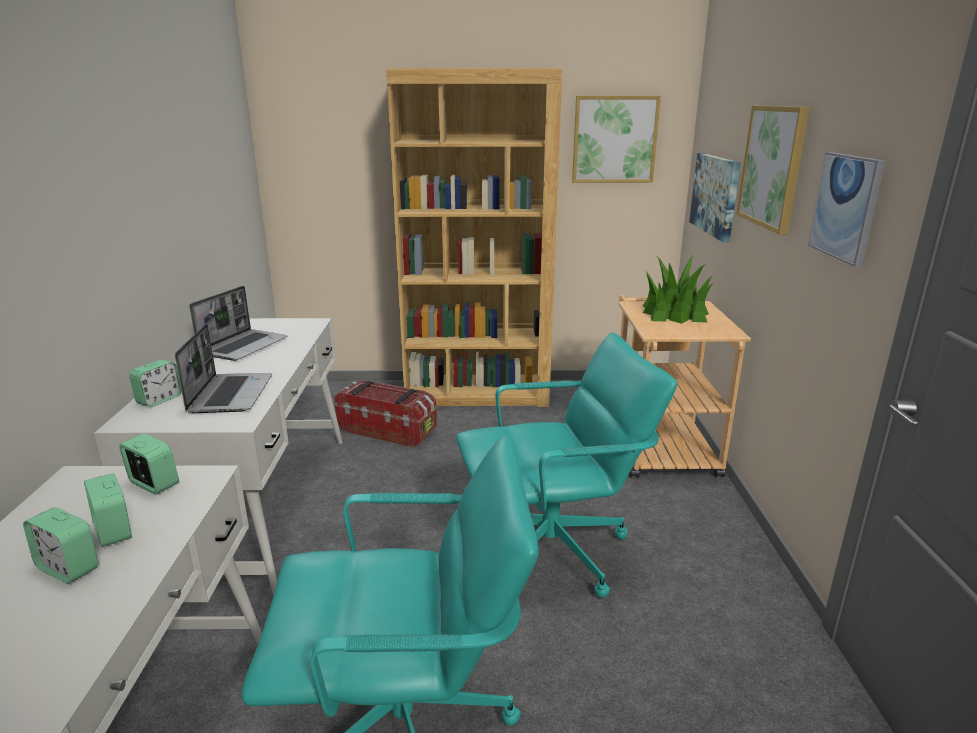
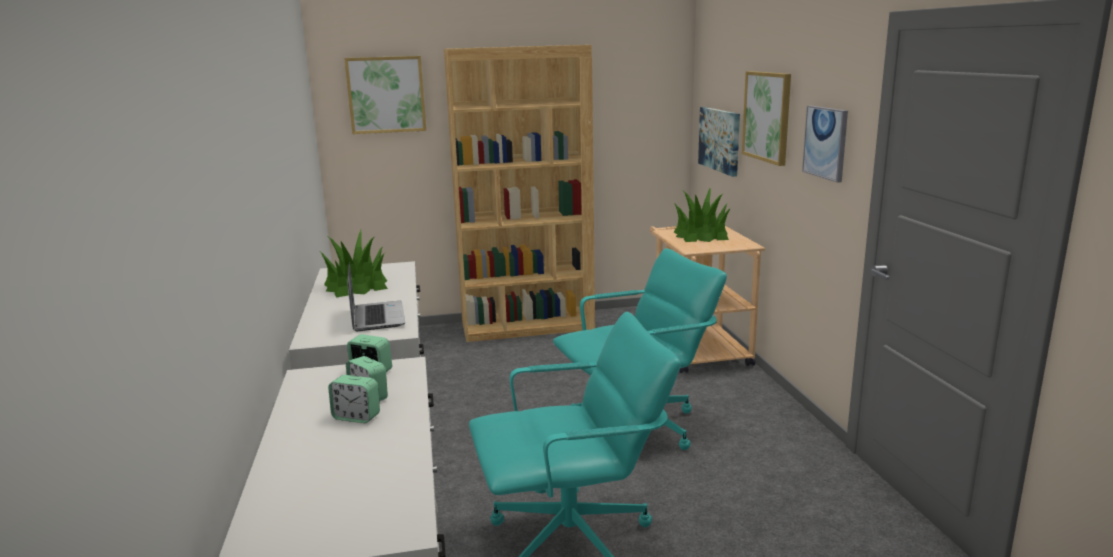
camera: 10 degrees left, 5 degrees down
alarm clock [129,360,182,407] -> none
laptop [189,286,288,361] -> potted plant [320,230,388,298]
storage box [334,380,437,448] -> none
picture [572,96,661,183] -> picture moved to [344,56,426,134]

